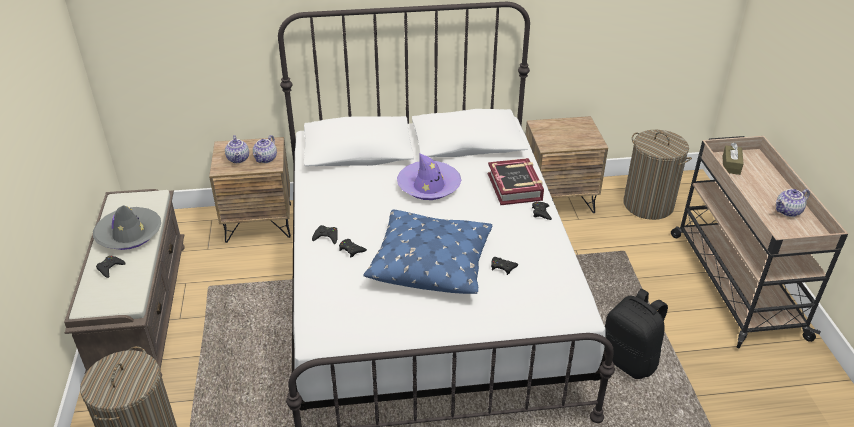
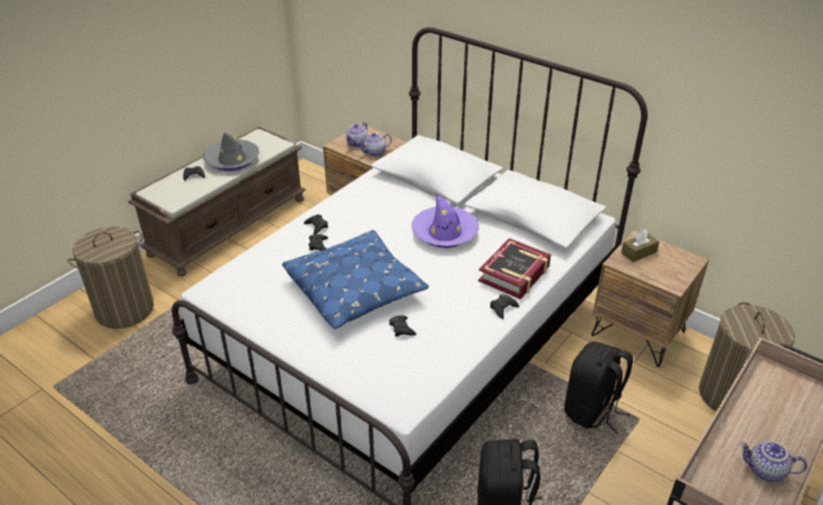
camera: 45 degrees right, 0 degrees up
brown tissue box [722,143,744,175] -> brown tissue box moved to [621,230,659,262]
none -> black backpack [564,341,633,433]

